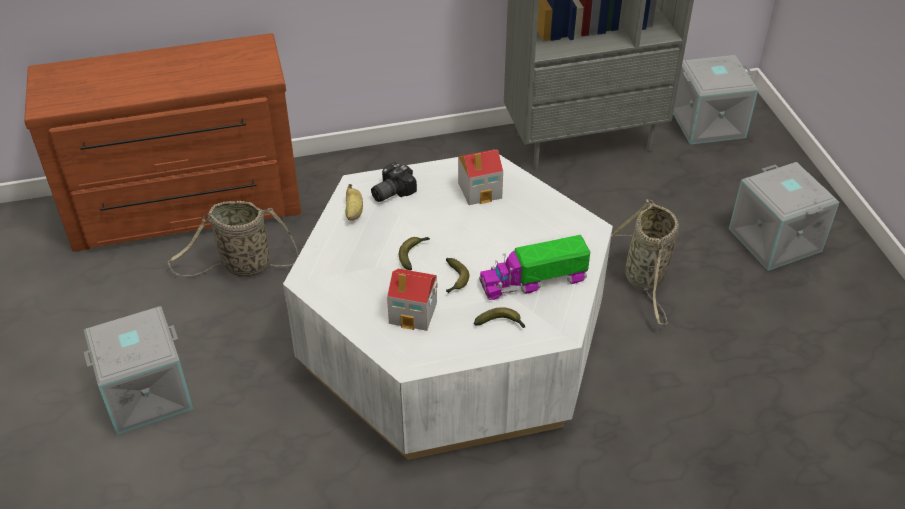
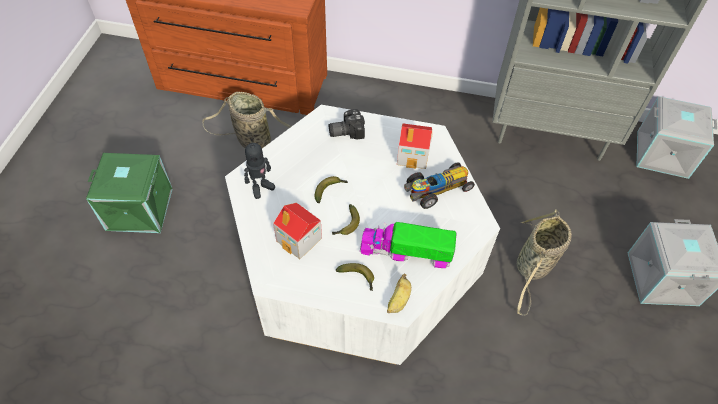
camera: 25 degrees right, 10 degrees up
grey storage box [84,306,193,435] -> green storage box [86,153,172,233]
banana [345,184,363,221] -> banana moved to [387,274,411,313]
none -> toy robot [244,139,275,199]
none -> toy car [404,162,475,209]

